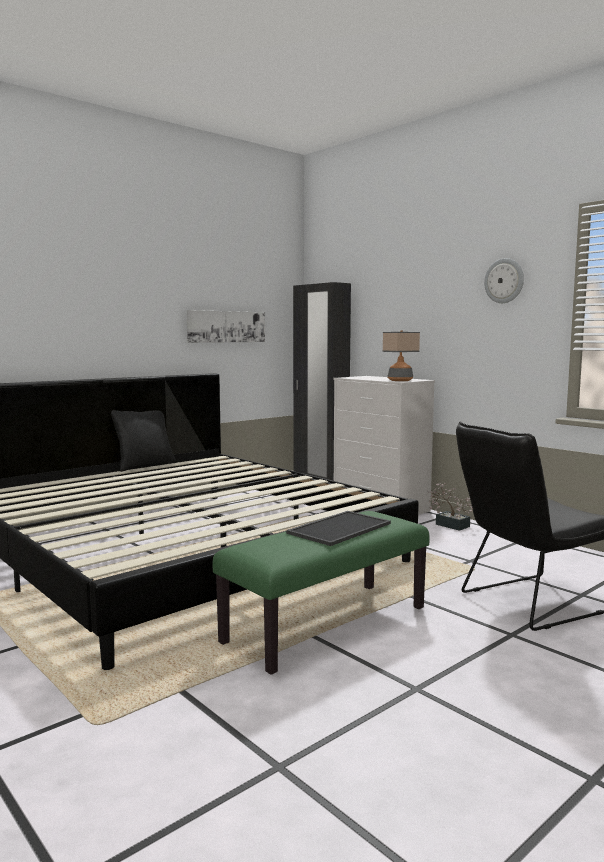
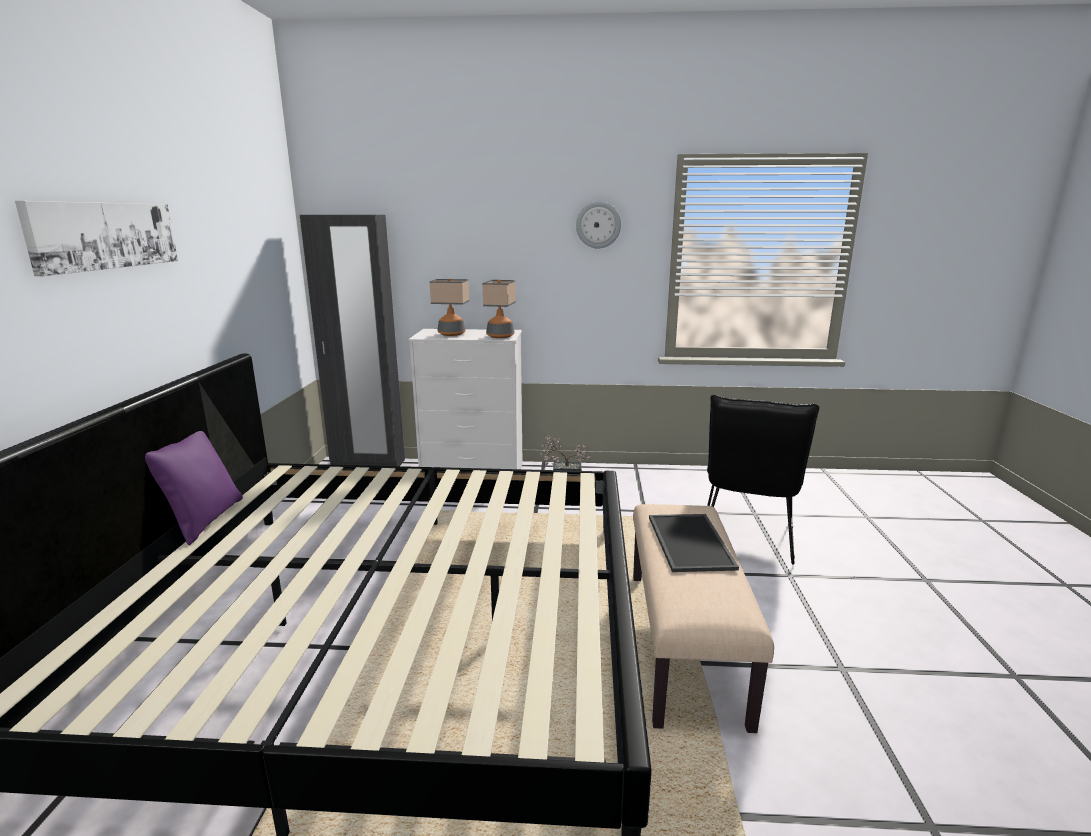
camera: 45 degrees left, 10 degrees up
black pillow [111,410,176,472] -> purple pillow [145,431,243,545]
picture [187,310,265,343] -> picture moved to [15,201,178,276]
green bench [212,511,430,675] -> beige bench [633,504,774,733]
none -> table lamp [429,279,469,336]

